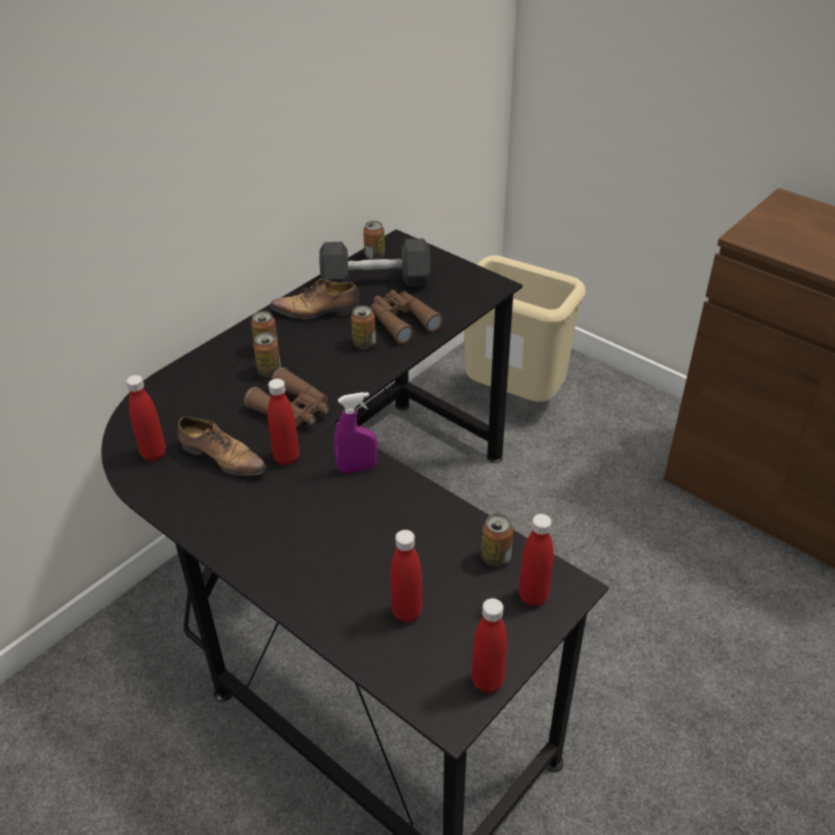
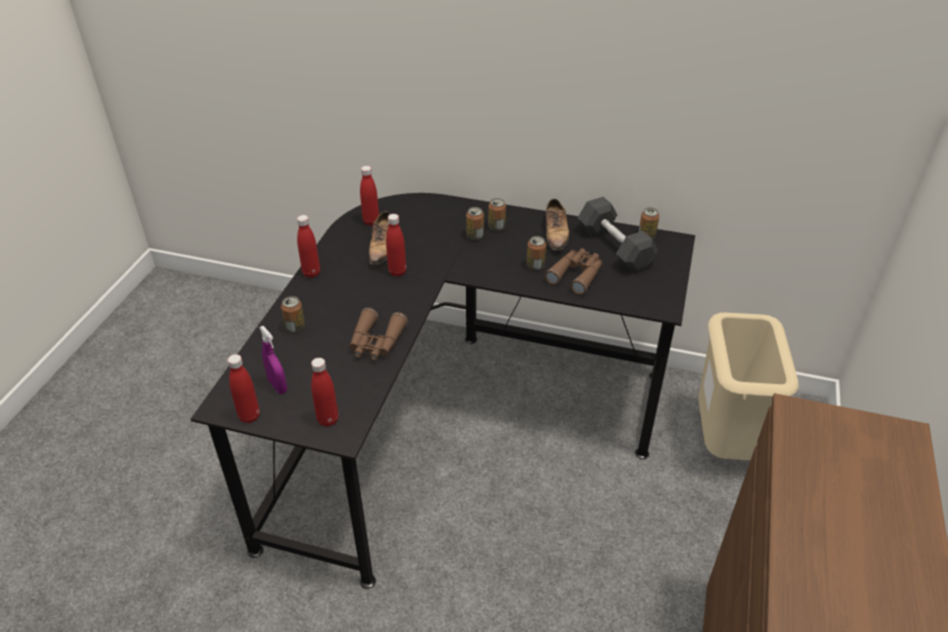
camera: 65 degrees right, 0 degrees up
brown binoculars [244,367,330,427] -> brown binoculars moved to [349,308,408,360]
shoe [271,279,360,319] -> shoe turned 150 degrees counterclockwise [546,199,569,254]
purple spray bottle [334,392,377,474] -> purple spray bottle moved to [259,326,287,394]
red bottle [390,530,422,623] -> red bottle moved to [297,215,320,278]
can [481,514,513,567] -> can moved to [281,296,305,333]

